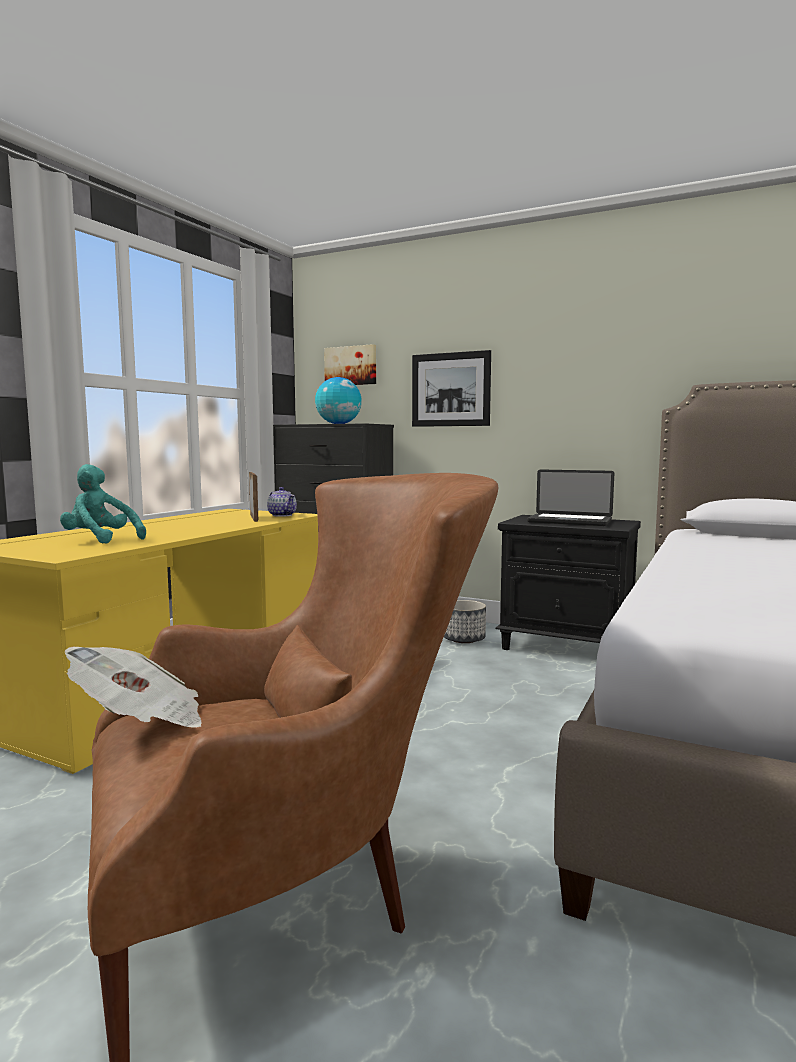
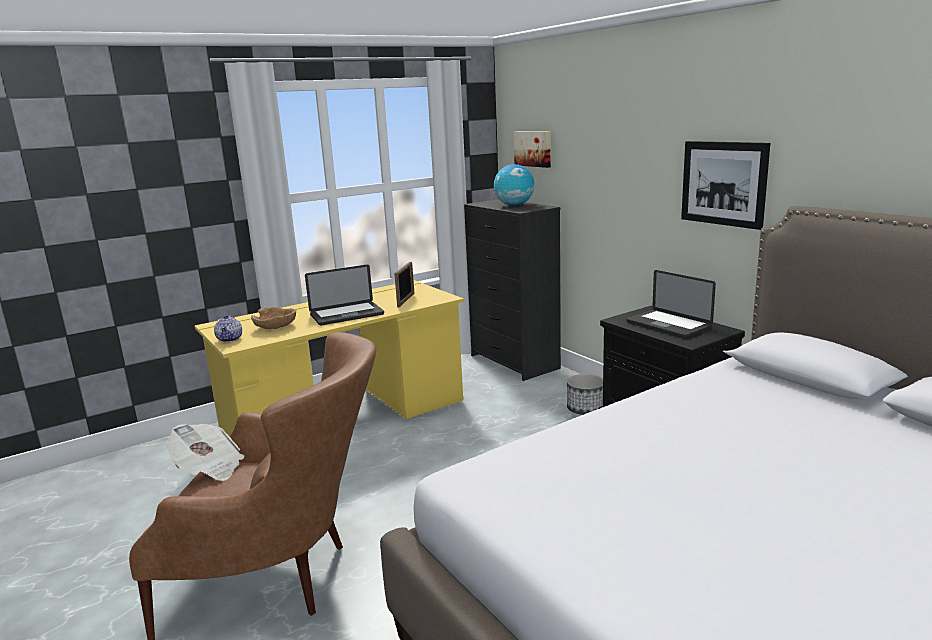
camera: 30 degrees right, 10 degrees up
turquoise plush toy [60,464,146,544] -> brown bowl [251,307,296,329]
teapot [267,487,297,517] -> teapot moved to [214,315,242,342]
picture [412,350,491,427] -> picture moved to [681,141,770,230]
none -> laptop [305,265,384,325]

